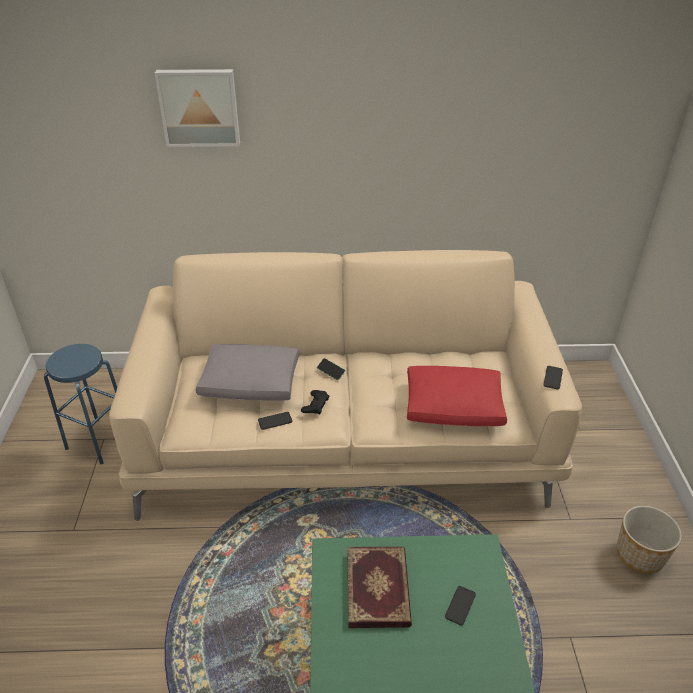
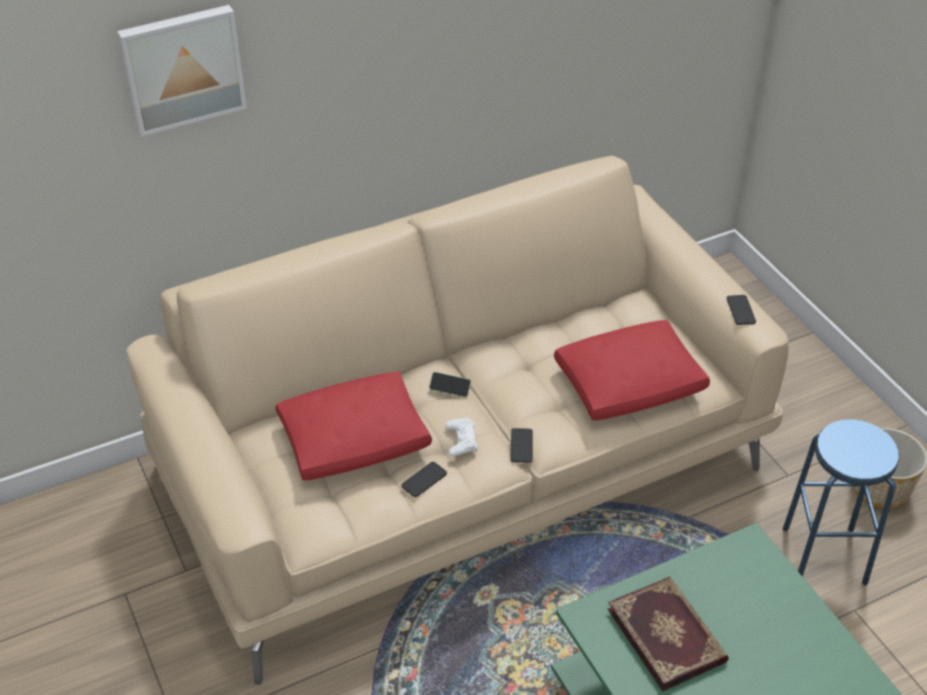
camera: 25 degrees left, 5 degrees up
blue stool [44,344,117,465] -> blue stool moved to [783,420,899,586]
grey pillow [196,344,299,401] -> red pillow [275,372,432,480]
black game controller [301,390,329,414] -> white game controller [445,418,478,456]
phone [445,586,476,626] -> phone moved to [511,428,533,463]

